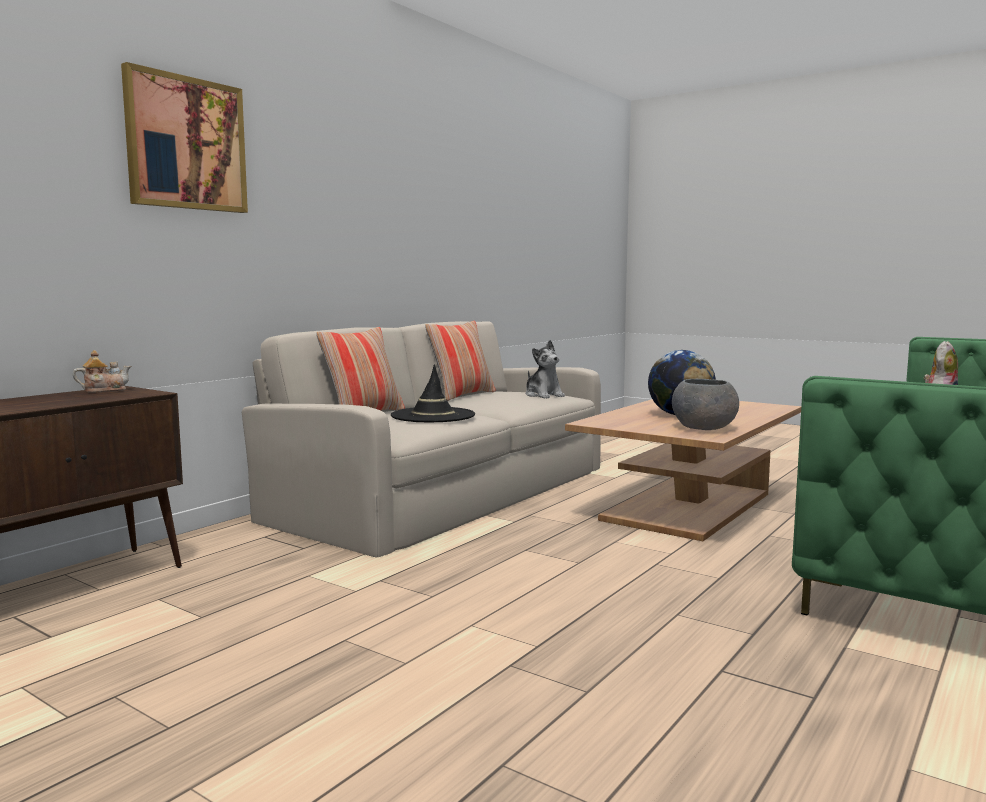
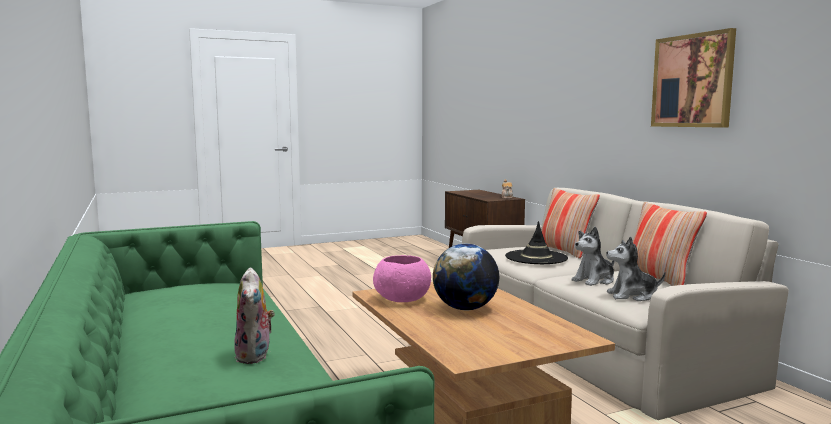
camera: 120 degrees right, 0 degrees up
picture [121,62,248,213] -> picture moved to [651,28,736,128]
grey bowl [672,379,739,430] -> pink bowl [373,255,431,302]
none -> plush toy [572,226,615,286]

